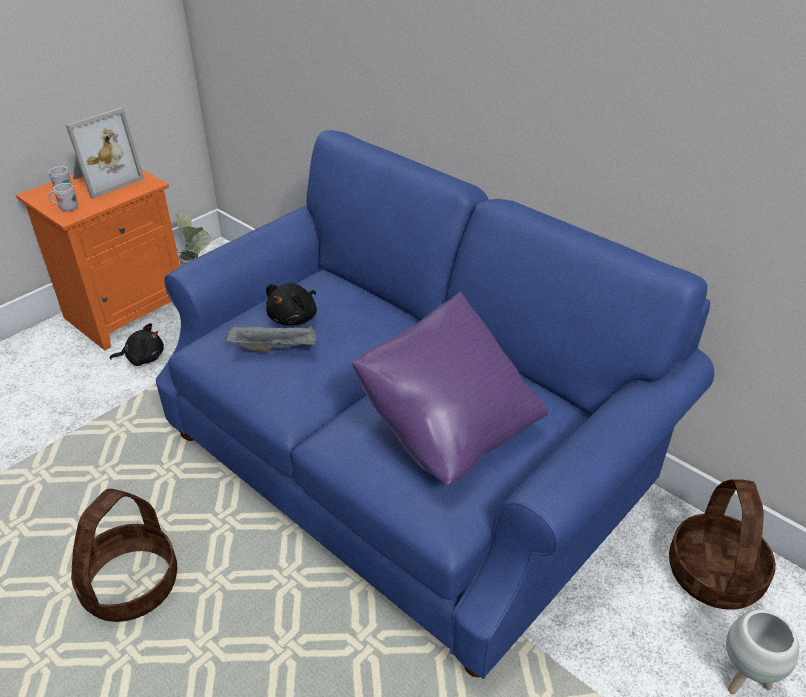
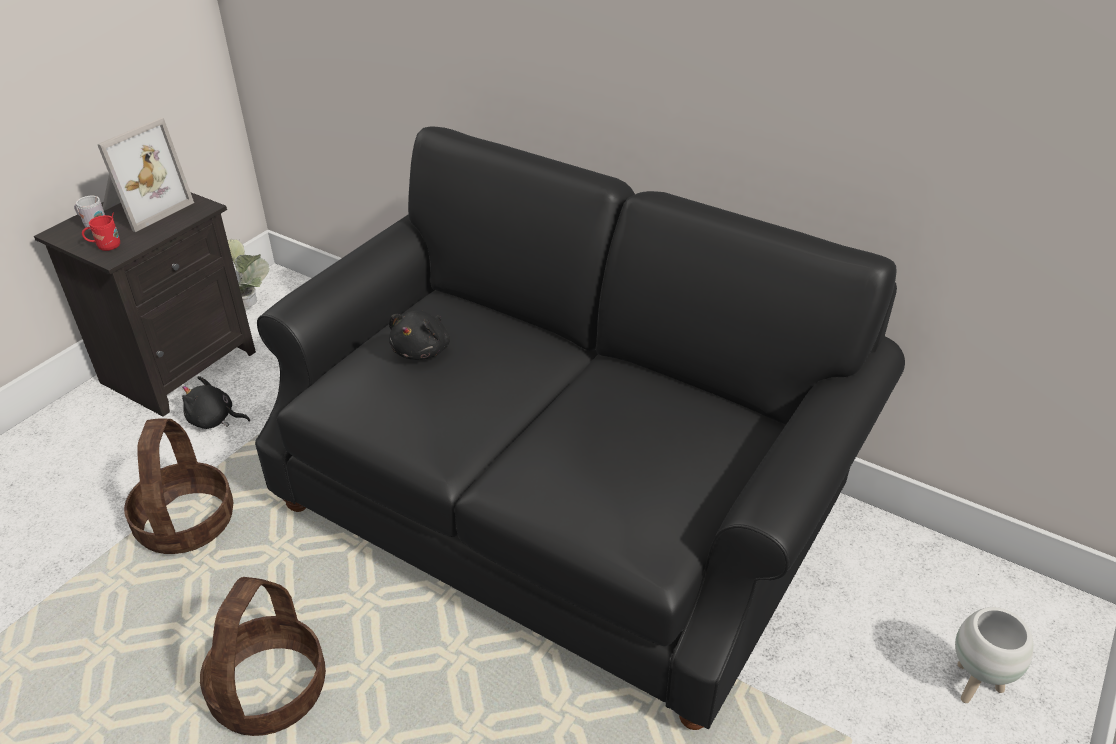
camera: 10 degrees left, 0 degrees up
orange nightstand [16,170,180,351] -> black nightstand [34,192,256,417]
white mug [48,181,78,212] -> red mug [82,212,120,251]
black plush toy [110,323,164,366] -> black plush toy turned 150 degrees counterclockwise [182,376,250,429]
blue sofa [156,130,714,679] -> black sofa [255,126,905,730]
grey tray [226,325,316,352] -> none
purple pillow [352,291,548,485] -> none
basket [669,479,776,610] -> basket moved to [124,418,234,554]

